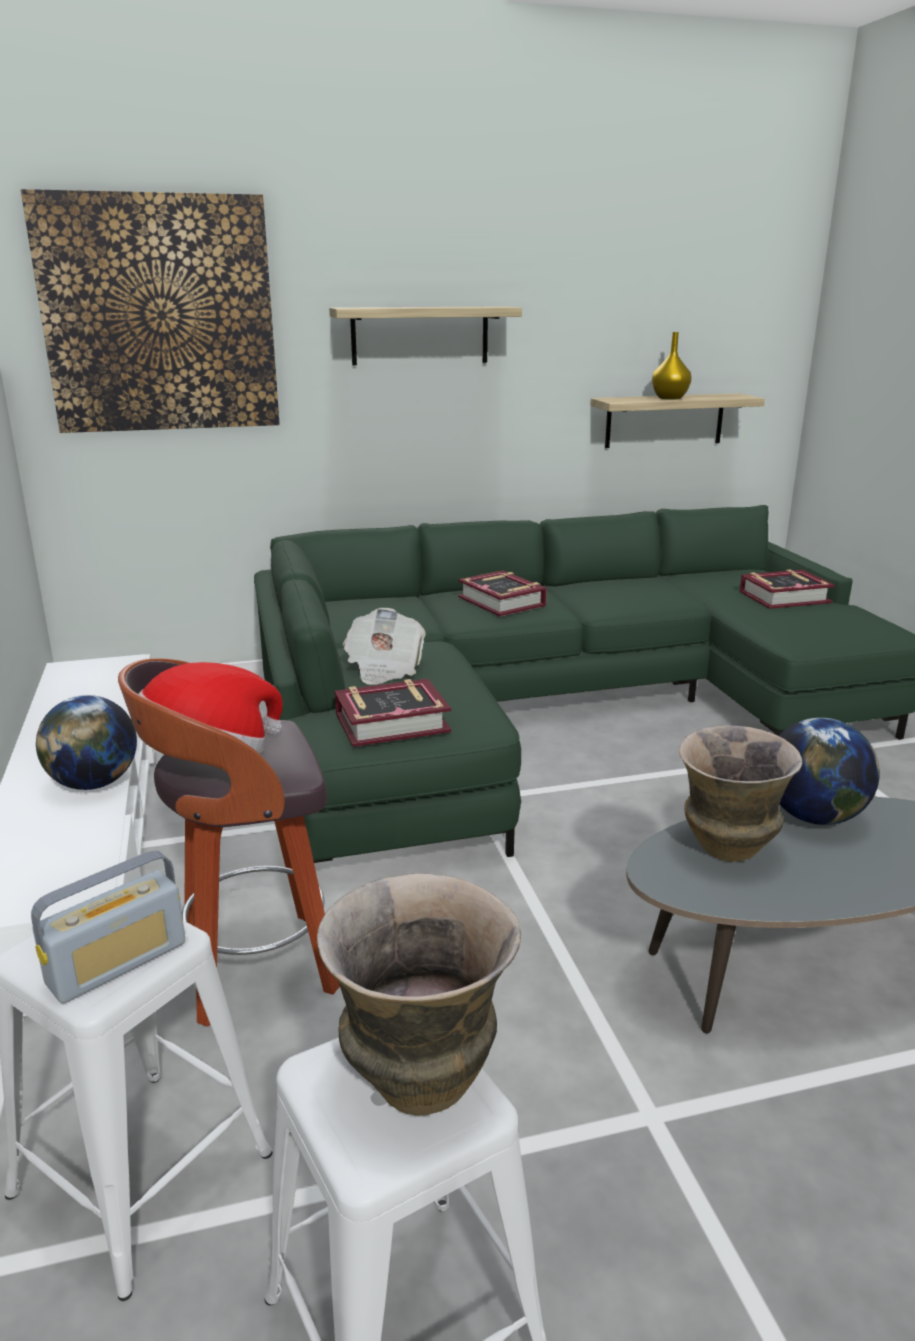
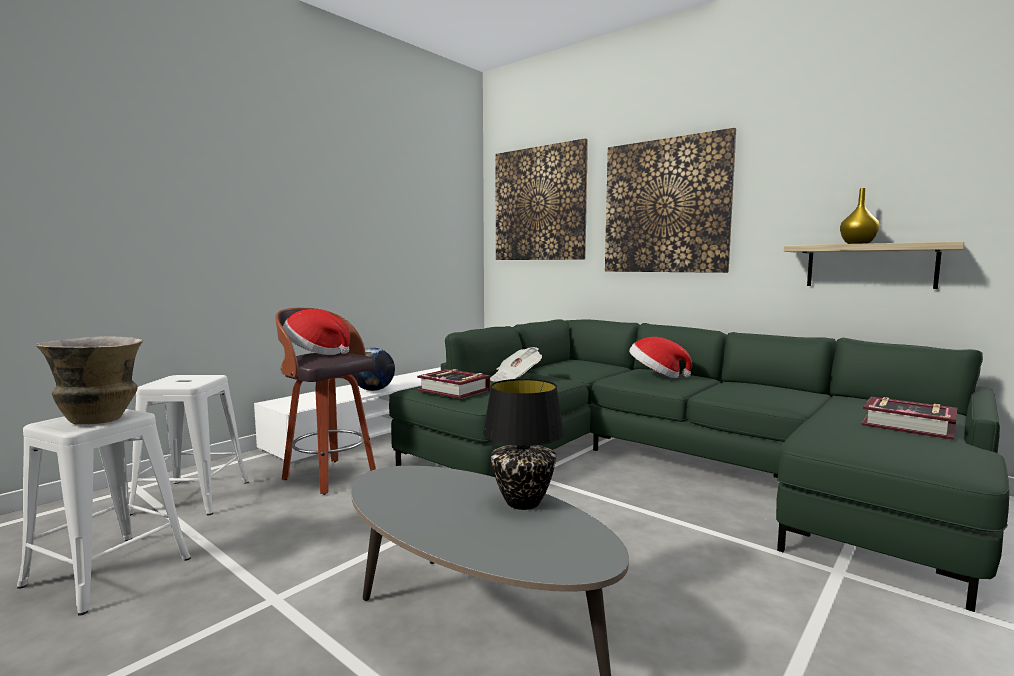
camera: 55 degrees right, 15 degrees down
radio [31,851,185,1003] -> none
shelf [329,306,522,365] -> picture [605,128,736,273]
book [458,570,547,616] -> hat [629,337,692,378]
vase [679,725,802,862] -> none
globe [779,718,880,825] -> black table lamp [483,379,564,510]

